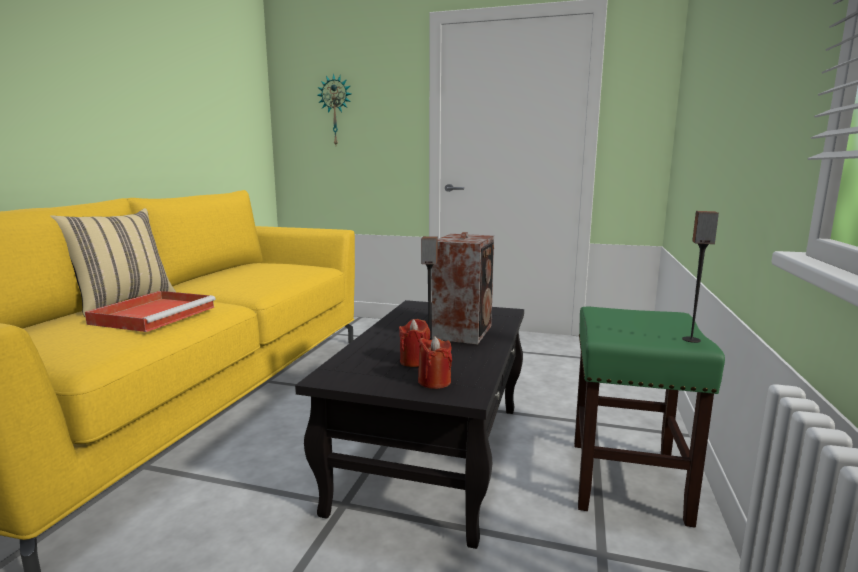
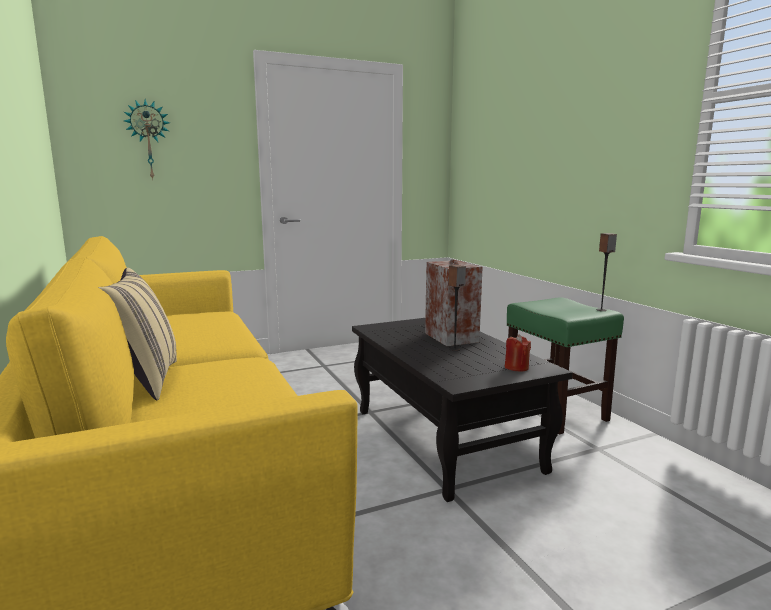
camera: 40 degrees left, 0 degrees up
red tray [85,291,216,332] -> none
red candle [399,319,430,367] -> none

